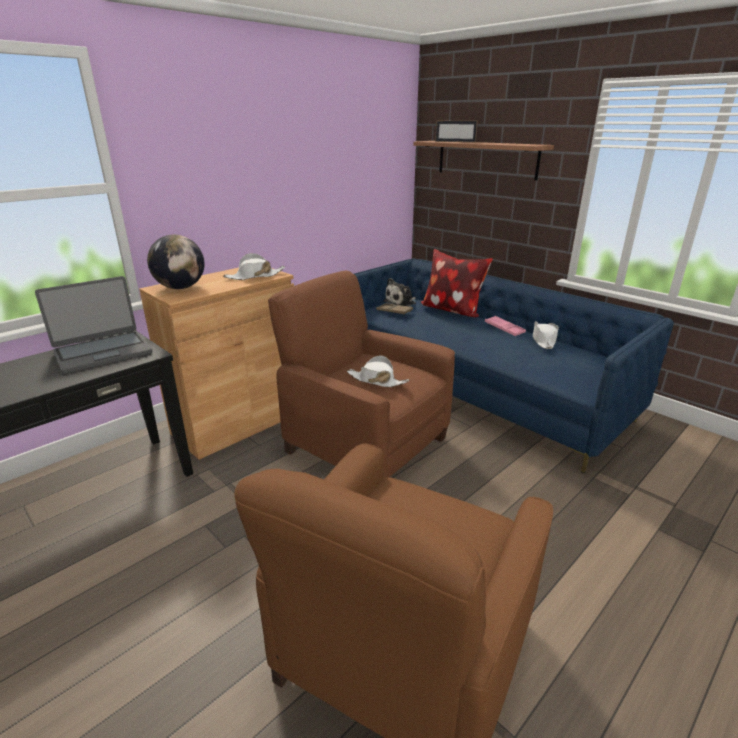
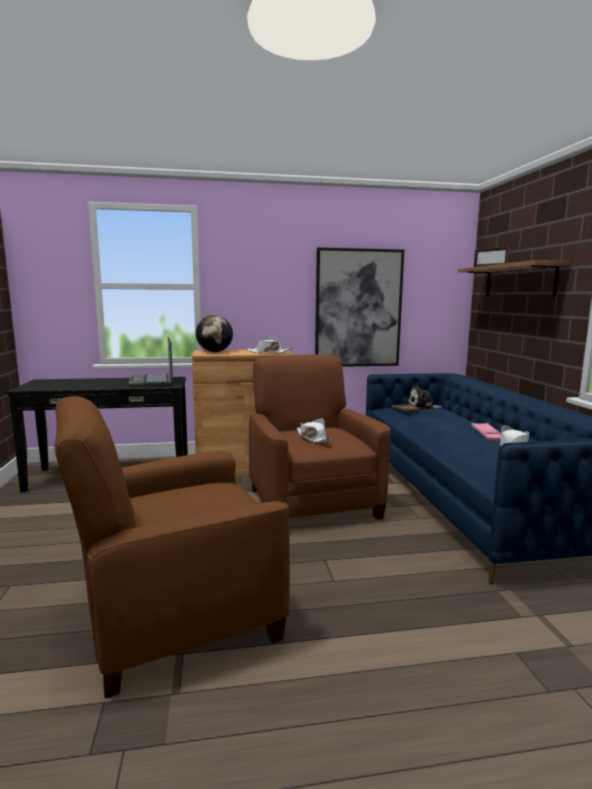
camera: 35 degrees right, 15 degrees down
laptop [35,276,152,374] -> laptop turned 75 degrees clockwise [128,337,173,387]
pillow [421,249,493,317] -> none
none -> picture [315,247,404,367]

